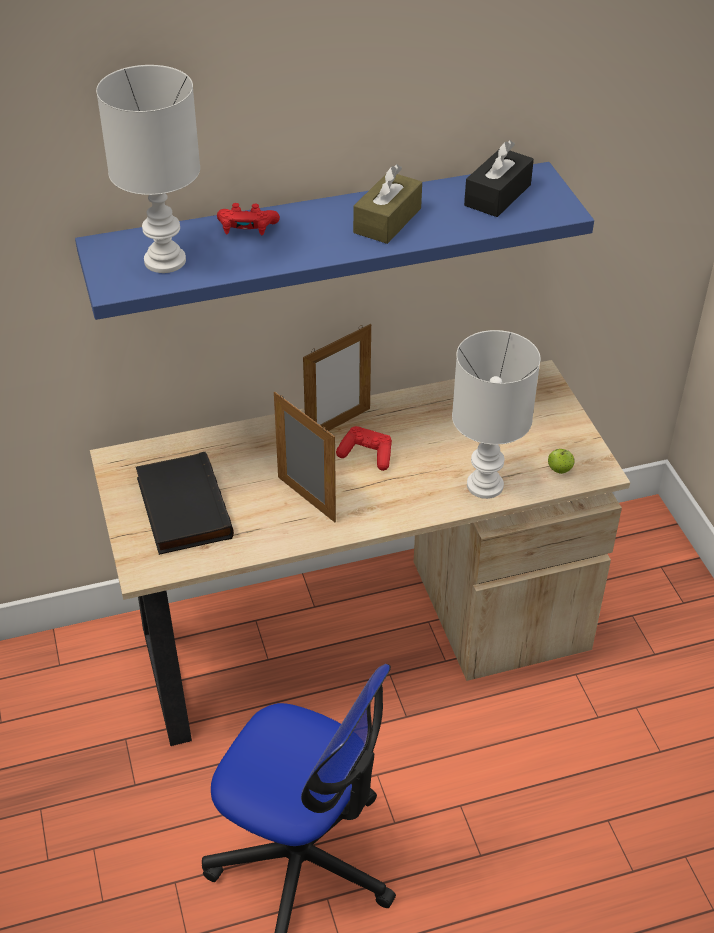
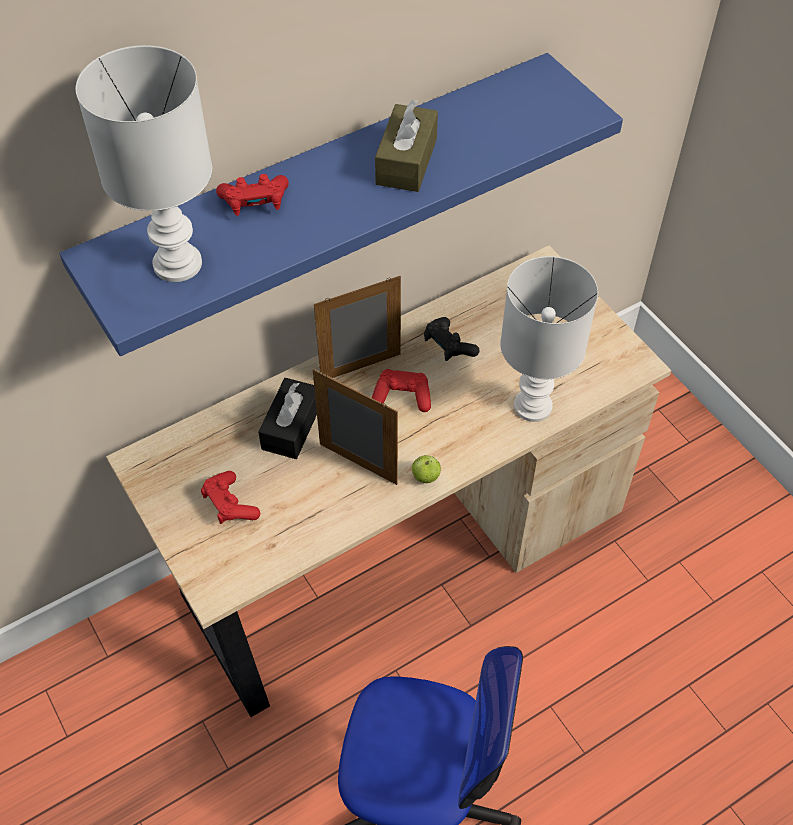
camera: 15 degrees left, 10 degrees up
black book [136,452,234,555] -> red game controller [201,471,260,524]
picture frame [303,324,371,431] -> picture frame turned 150 degrees counterclockwise [314,276,401,378]
black tissue box [464,140,534,217] -> black tissue box moved to [258,378,317,459]
apple [548,449,575,474] -> apple moved to [412,455,441,483]
none -> black game controller [424,317,480,361]

